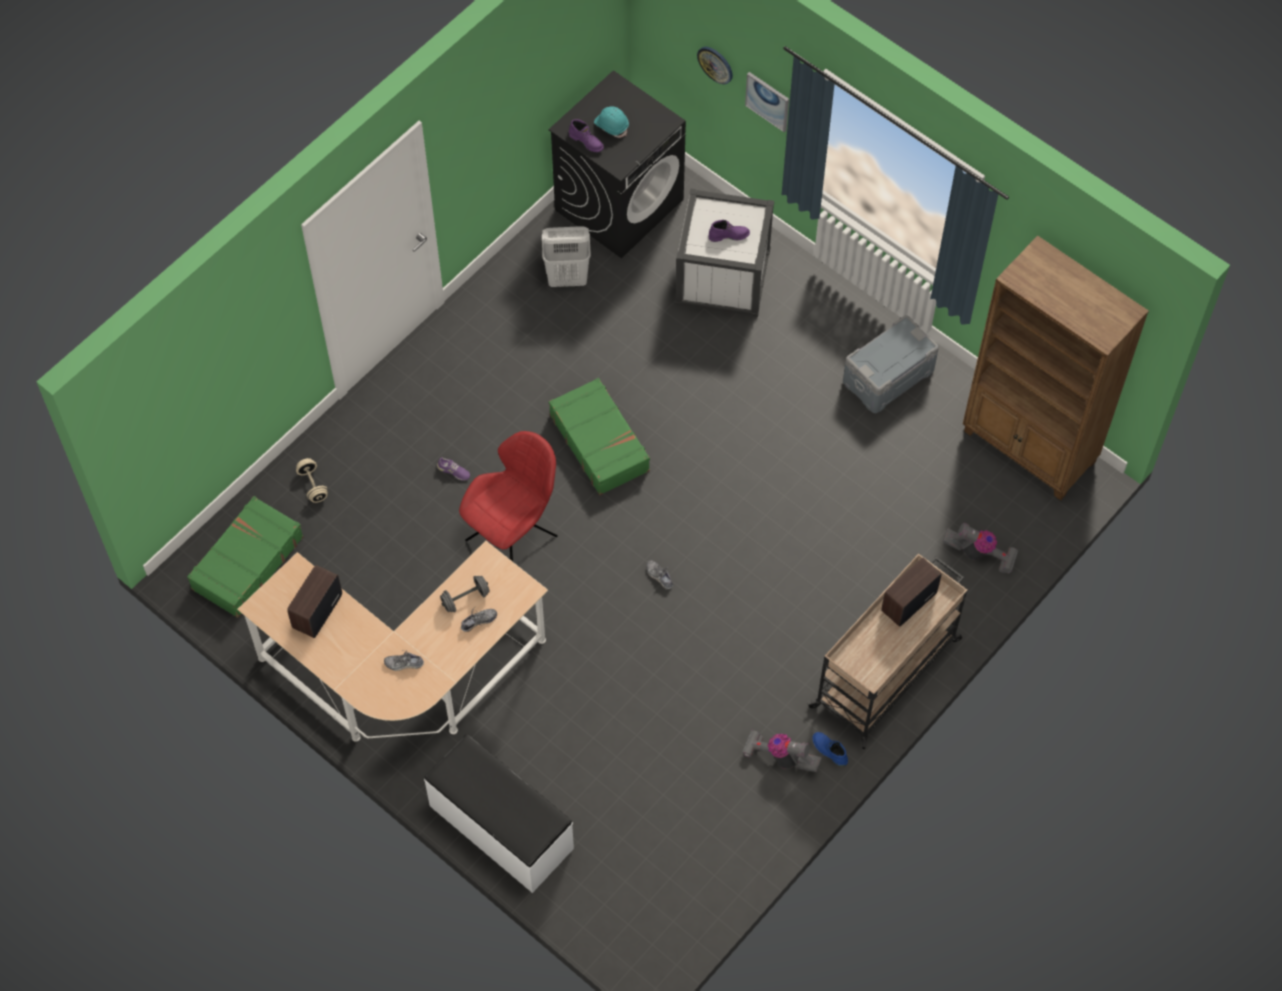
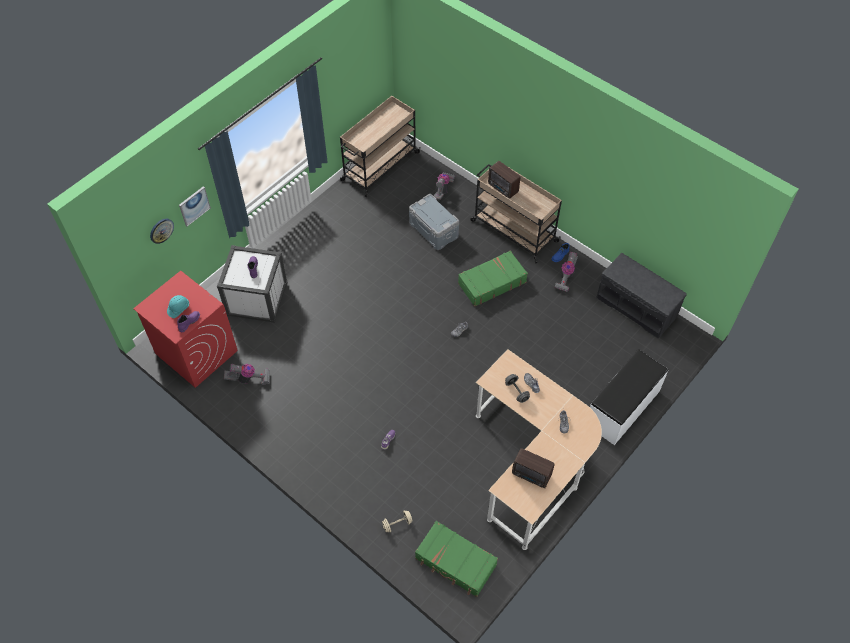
camera: 90 degrees left, 5 degrees down
red chair [459,431,558,562] -> none
white laundry basket [542,226,591,287] -> vacuum cleaner [224,364,270,385]
black washing machine [549,70,686,258] -> red washing machine [133,271,238,388]
green suitcase [549,378,650,495] -> green suitcase moved to [458,251,528,307]
grey storage box [843,315,939,413] -> grey storage box moved to [409,194,459,250]
brown bookcase [963,235,1149,500] -> beige cart [340,96,421,197]
none -> grey bench [596,253,687,339]

